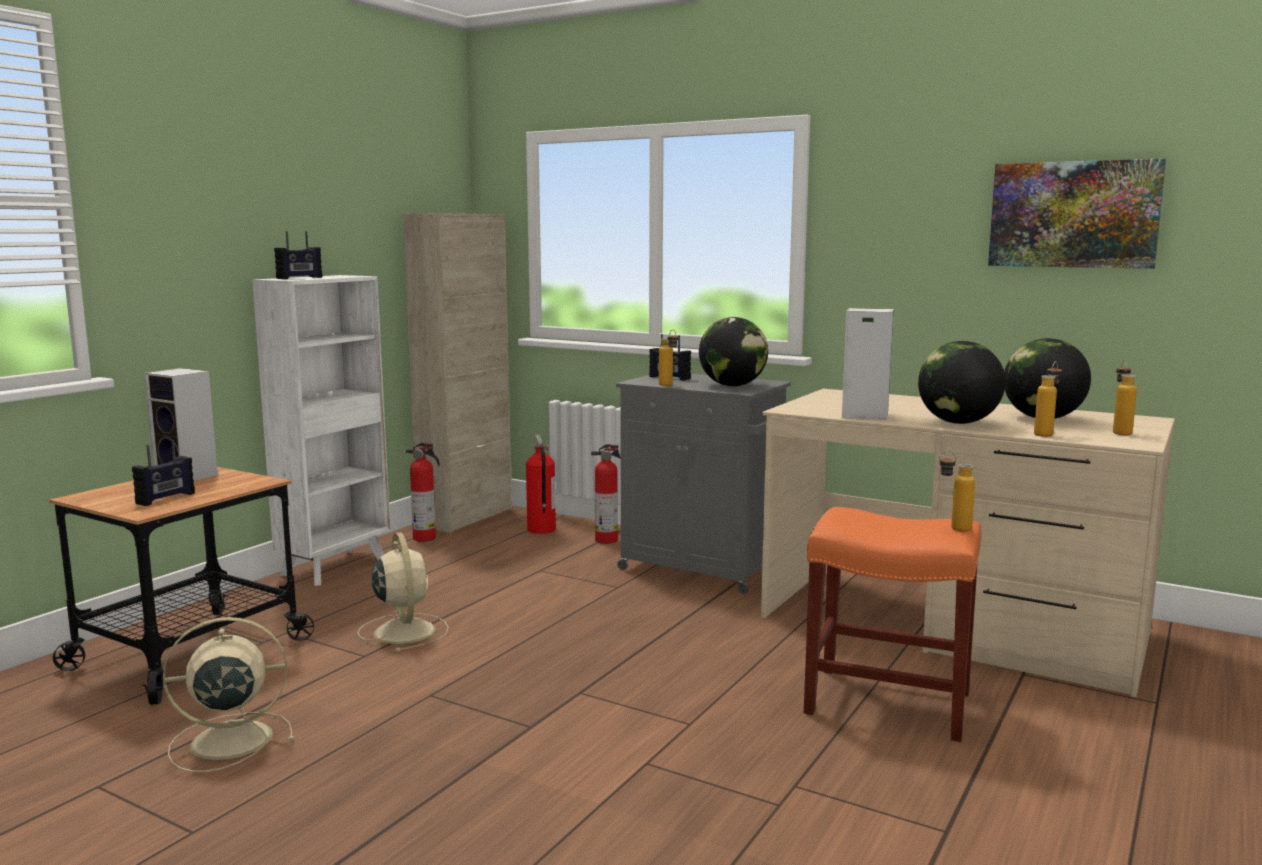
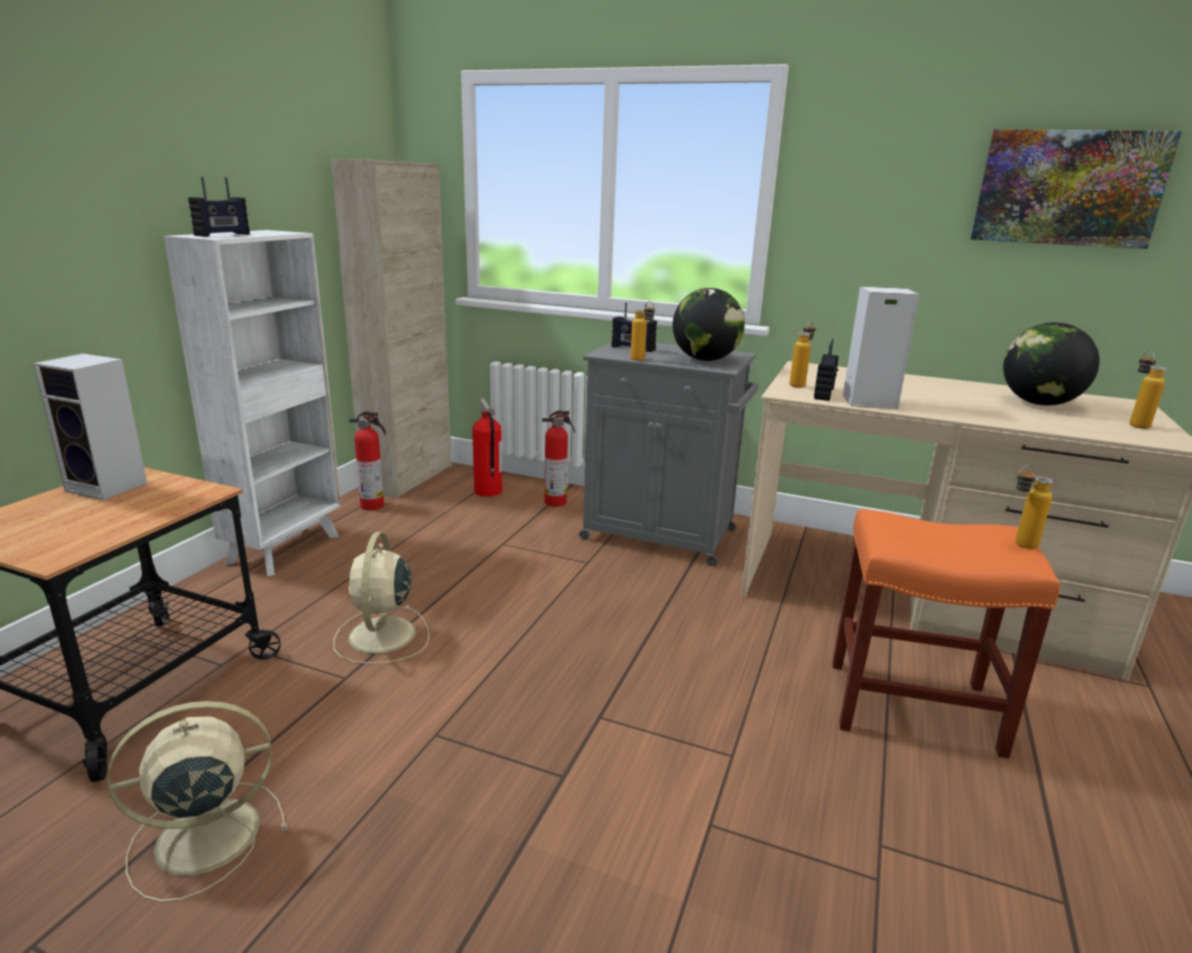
camera: 10 degrees left, 10 degrees up
radio [132,440,195,506] -> radio moved to [814,339,838,401]
beige fan [357,532,449,652] -> beige fan turned 150 degrees counterclockwise [333,532,430,664]
globe [918,341,1006,424] -> none
bottle [1034,361,1062,437] -> bottle moved to [789,320,816,388]

